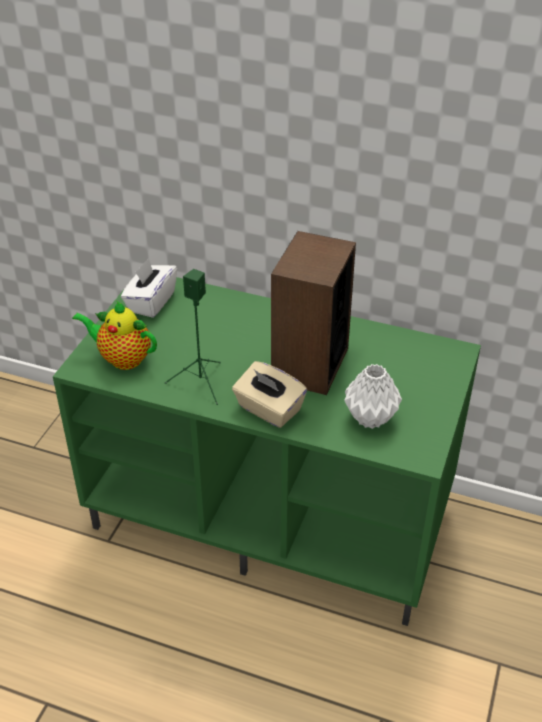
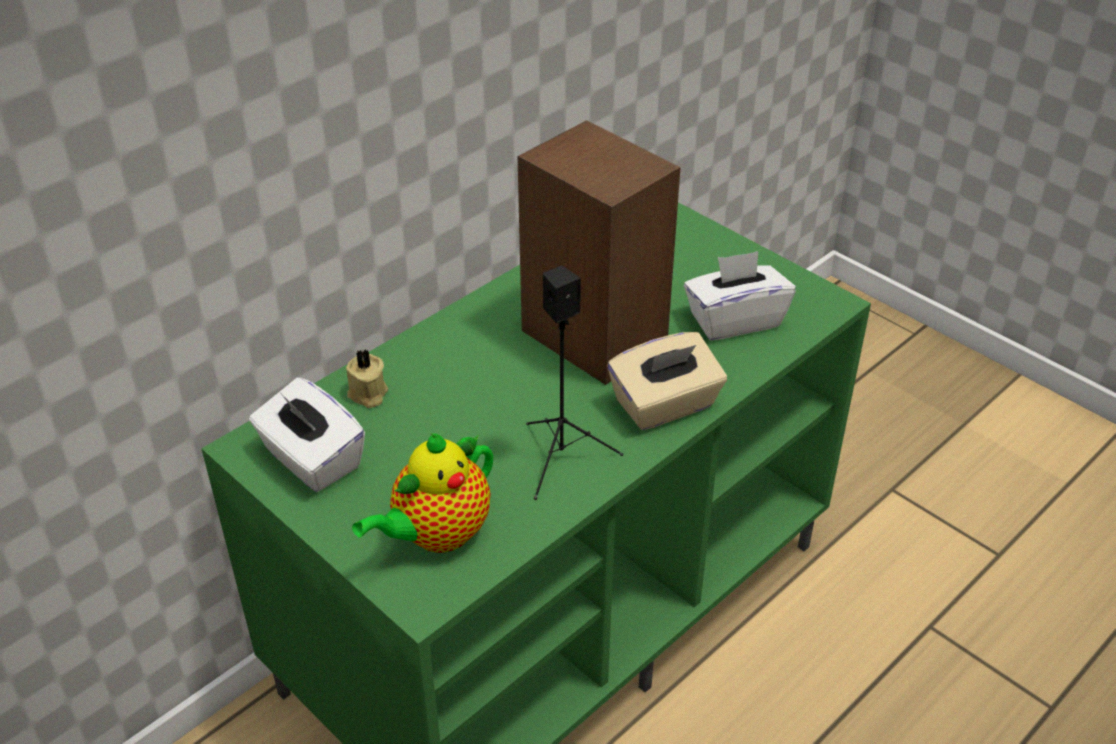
camera: 65 degrees left, 0 degrees up
green speaker [165,269,221,405] -> black speaker [526,265,623,500]
white vase [344,364,402,429] -> white tissue box [684,251,796,340]
none -> beige candle [346,349,388,408]

